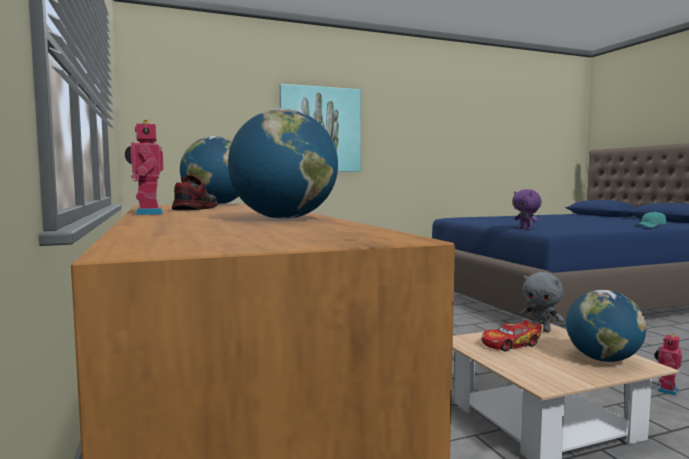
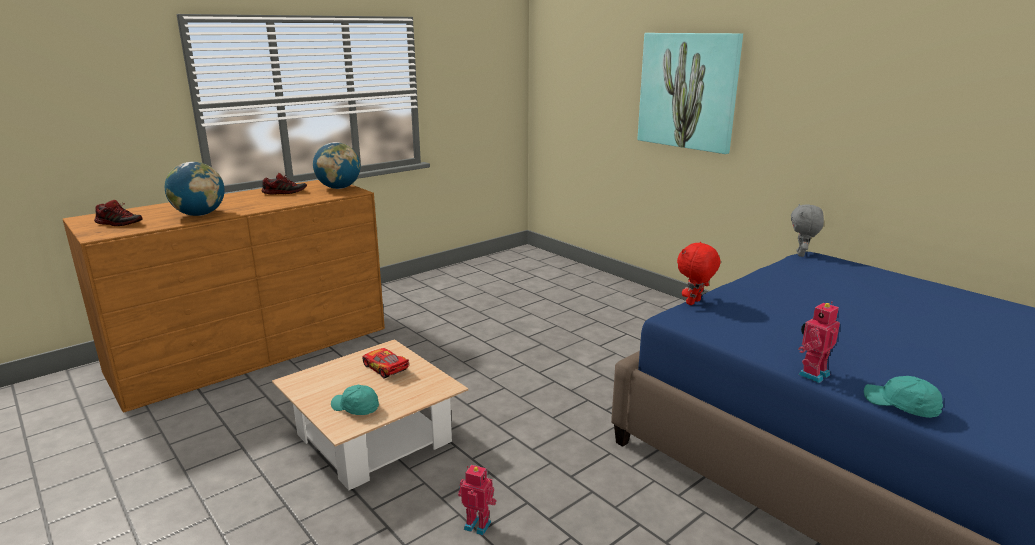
camera: 70 degrees right, 15 degrees up
toy robot [125,120,163,215] -> toy robot moved to [798,302,840,383]
purple plush toy [512,189,542,230] -> red plush toy [677,242,720,305]
grey plush toy [520,272,564,332] -> grey plush toy moved to [791,204,824,257]
globe [566,290,646,362] -> turquoise cap [331,385,379,415]
none -> shoe [94,200,143,226]

